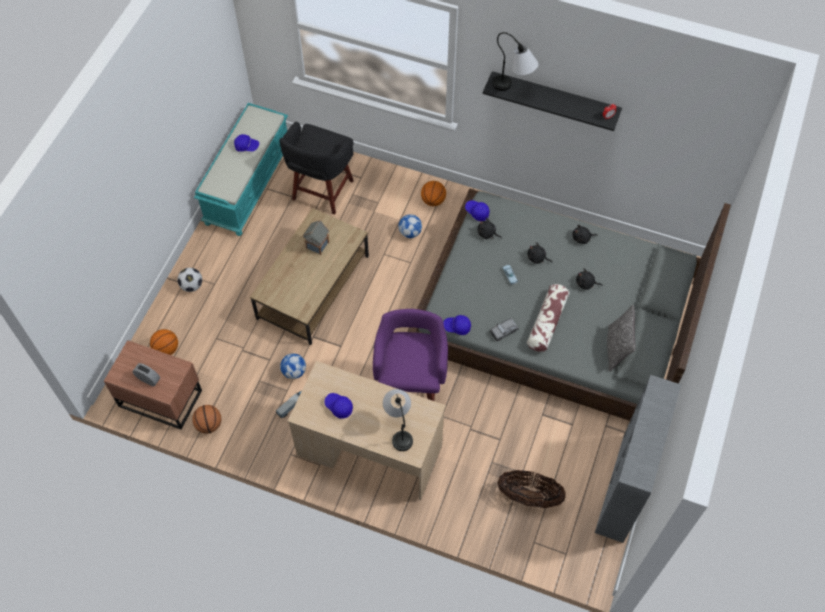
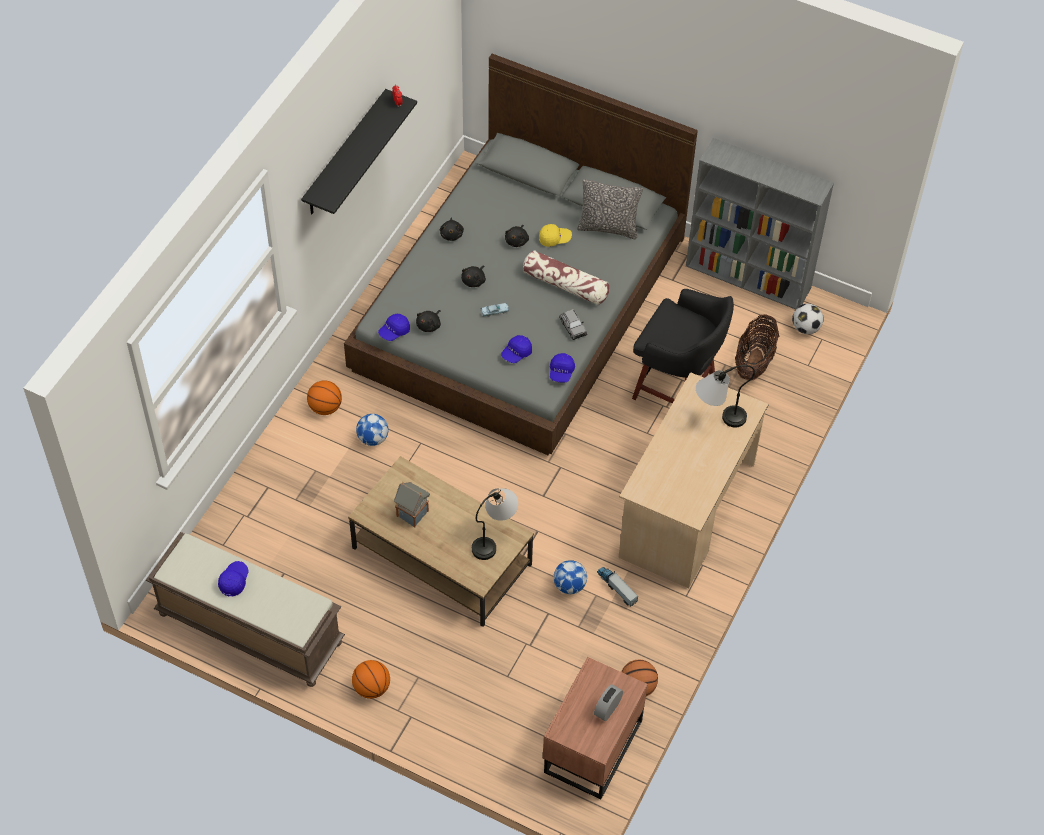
camera: 85 degrees left, 5 degrees down
basketball [150,329,178,355] -> basketball moved to [352,660,390,699]
football [177,268,202,292] -> football moved to [792,304,824,334]
turquoise bench [194,103,288,236] -> brown bench [146,532,345,687]
black stool [280,121,354,215] -> black stool moved to [632,289,734,403]
blue cap [325,393,353,419] -> blue cap moved to [501,335,532,363]
purple stool [373,309,448,401] -> none
table lamp [492,32,538,91] -> table lamp moved to [472,488,518,560]
none -> yellow cap [539,224,572,247]

